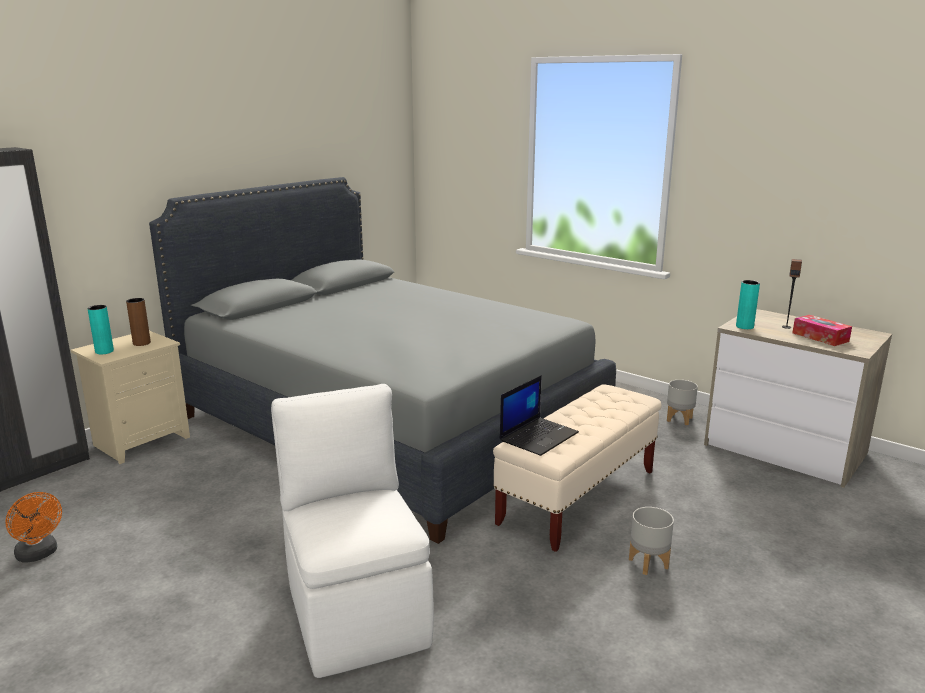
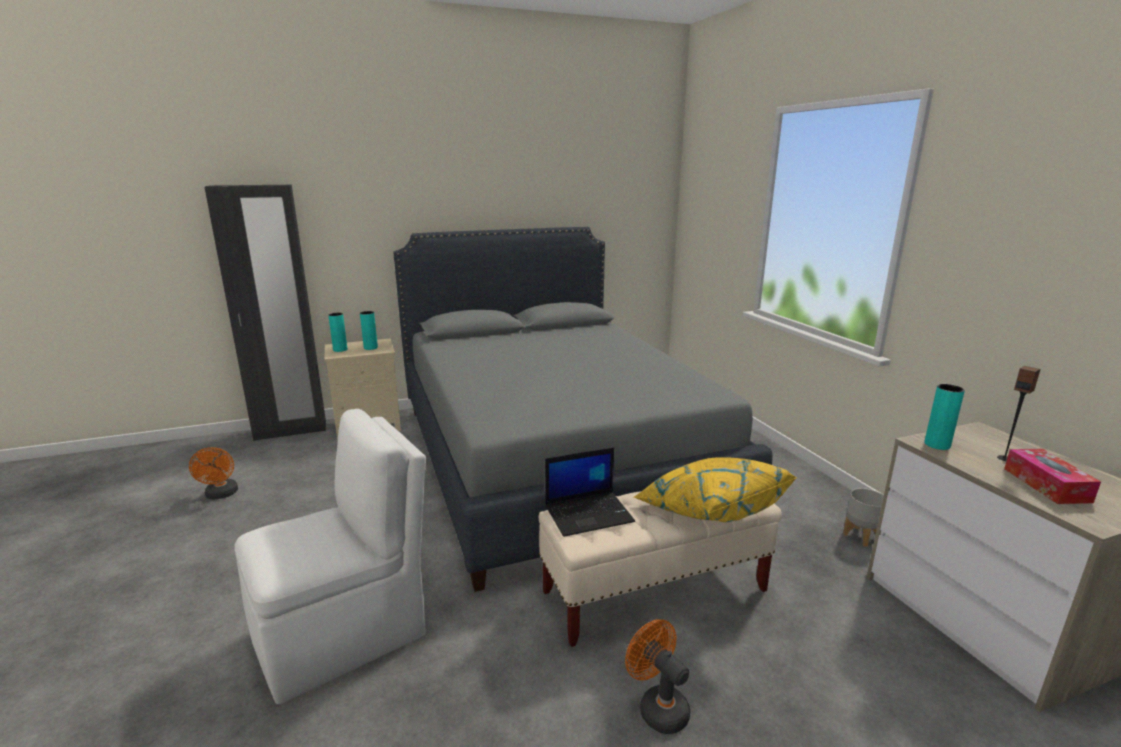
camera: 30 degrees right, 0 degrees up
brown vase [126,298,151,346] -> turquoise vase [360,311,378,350]
white chair [271,384,434,678] -> white chair turned 45 degrees clockwise [234,409,426,704]
grey planter [629,507,674,575] -> orange fan [625,619,690,734]
none -> yellow pillow [634,457,797,523]

